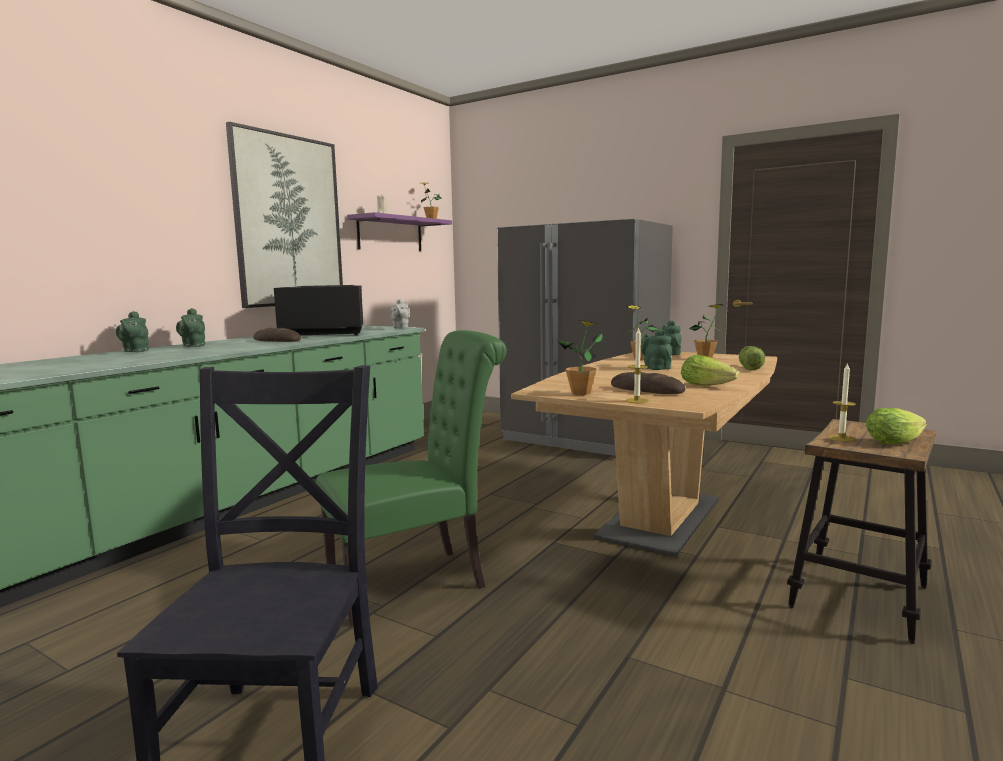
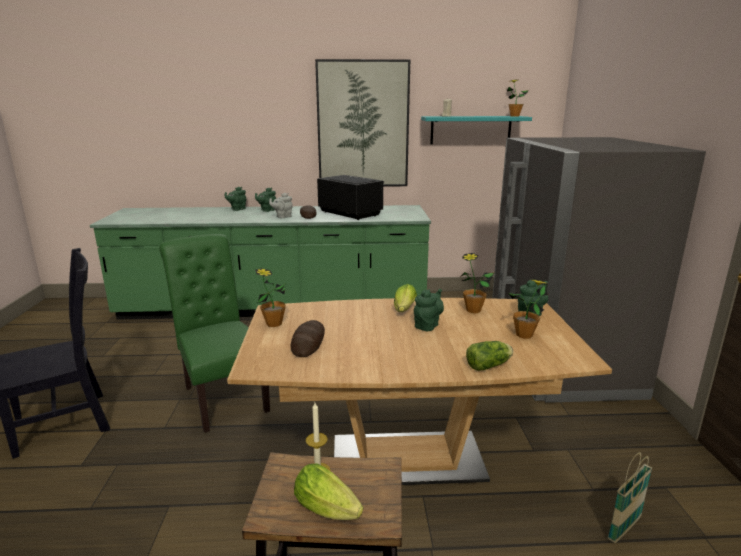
camera: 55 degrees right, 10 degrees up
green chair [316,330,507,626] -> green chair turned 150 degrees counterclockwise [159,234,270,433]
purple shelf [347,212,452,251] -> turquoise shelf [421,116,532,144]
grey teapot [389,299,410,329] -> grey teapot moved to [269,193,293,218]
candle [625,327,649,403] -> none
lettuce [681,355,739,386] -> lettuce moved to [394,284,417,312]
none -> basket [608,452,652,543]

